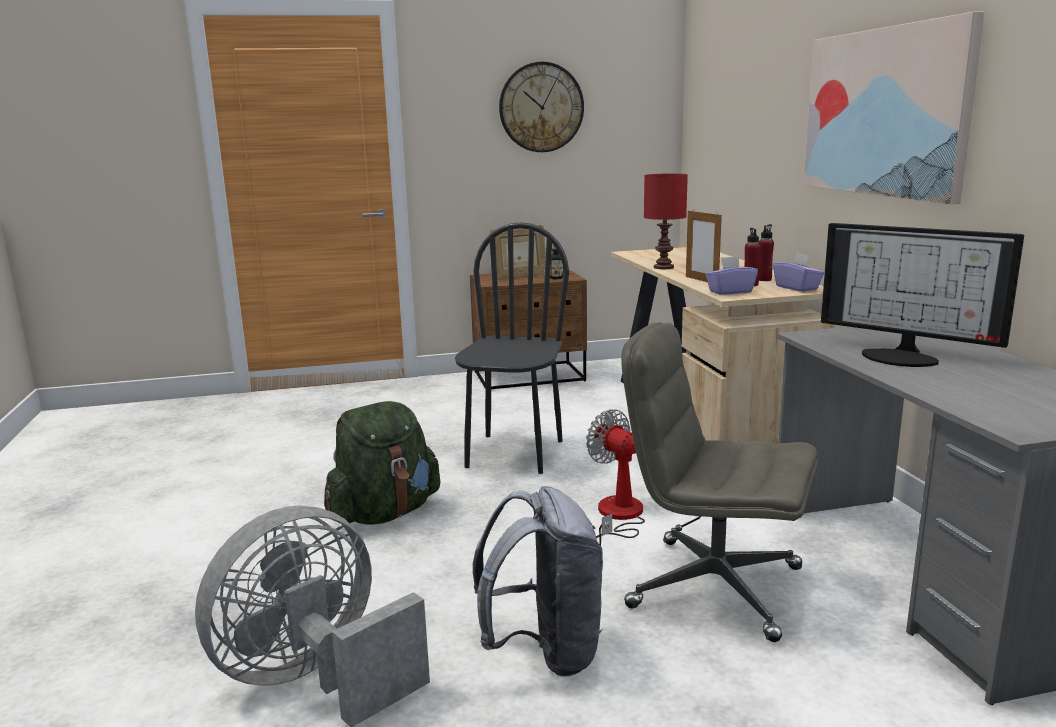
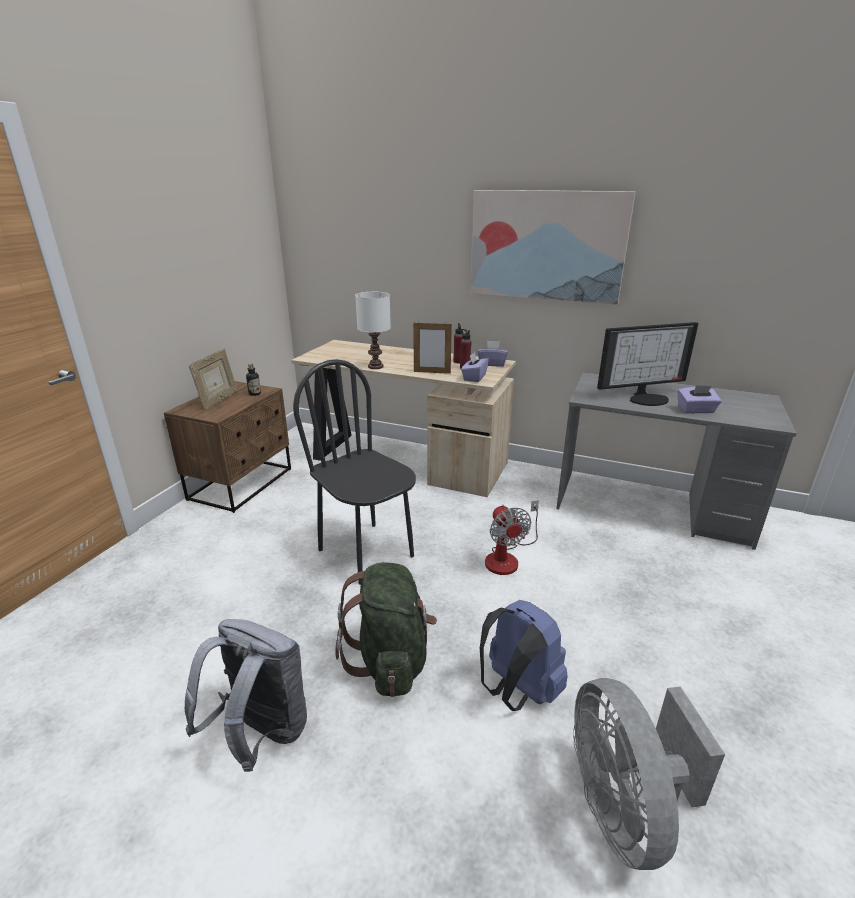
camera: 55 degrees left, 10 degrees up
grey backpack [473,486,603,677] -> grey backpack moved to [185,619,307,772]
wall clock [499,62,584,152] -> none
fan [586,409,645,545] -> fan turned 105 degrees counterclockwise [485,500,539,575]
grey office chair [621,322,818,642] -> none
red table lamp [644,173,688,269] -> white table lamp [355,292,391,369]
none -> blue backpack [480,600,568,711]
none -> purple tissue box [678,385,722,413]

